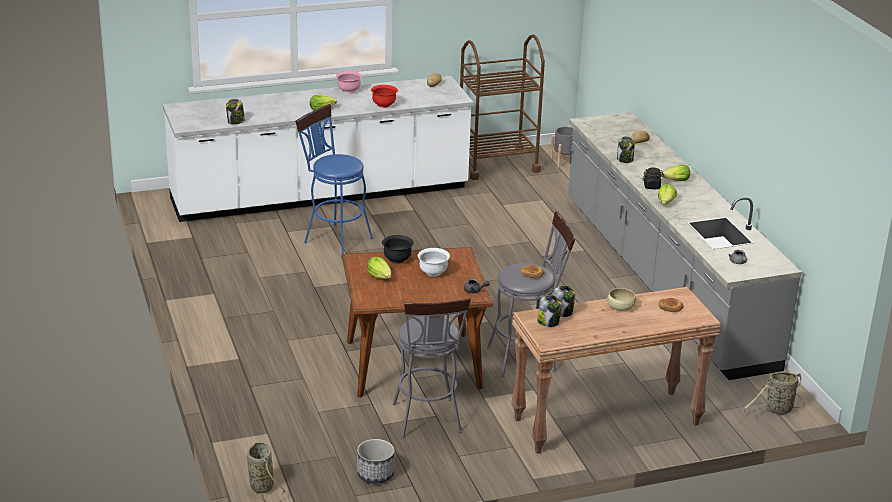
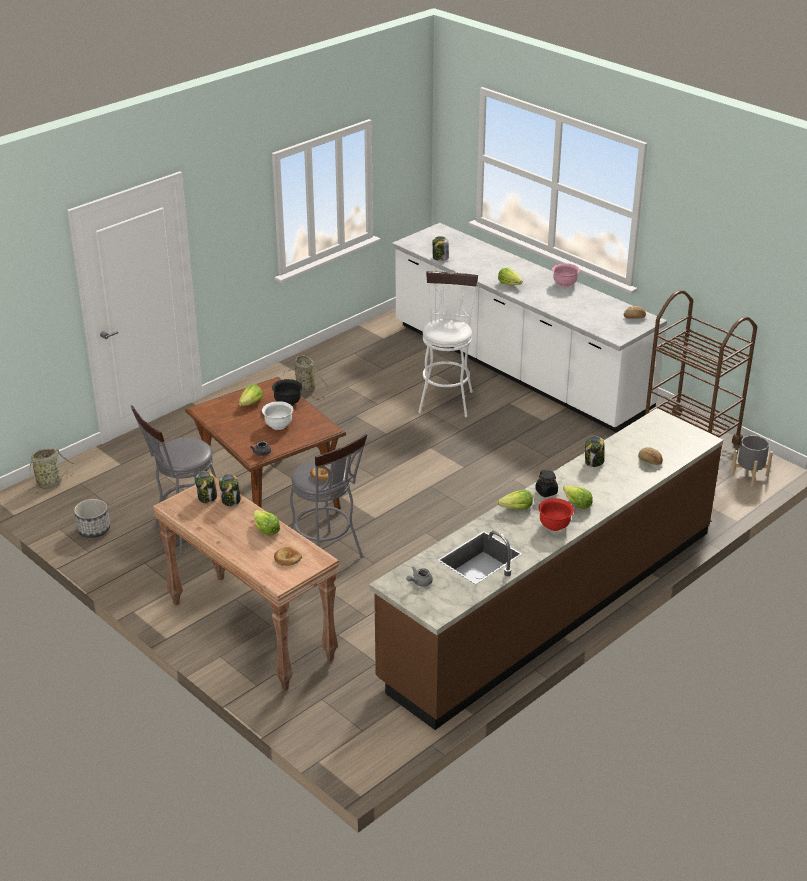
camera: 65 degrees right, 5 degrees up
blue stool [295,104,373,257] -> white stool [418,271,478,417]
red bowl [371,85,398,108] -> red bowl moved to [539,498,574,531]
grey counter [568,112,802,380] -> brown counter [369,408,723,730]
beige bowl [607,288,636,311] -> lettuce [254,510,280,535]
basket [743,371,805,416] -> basket moved to [283,355,329,396]

